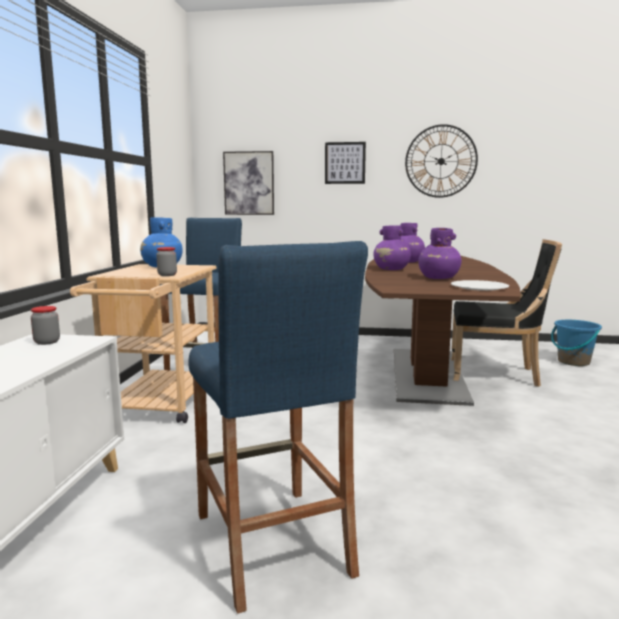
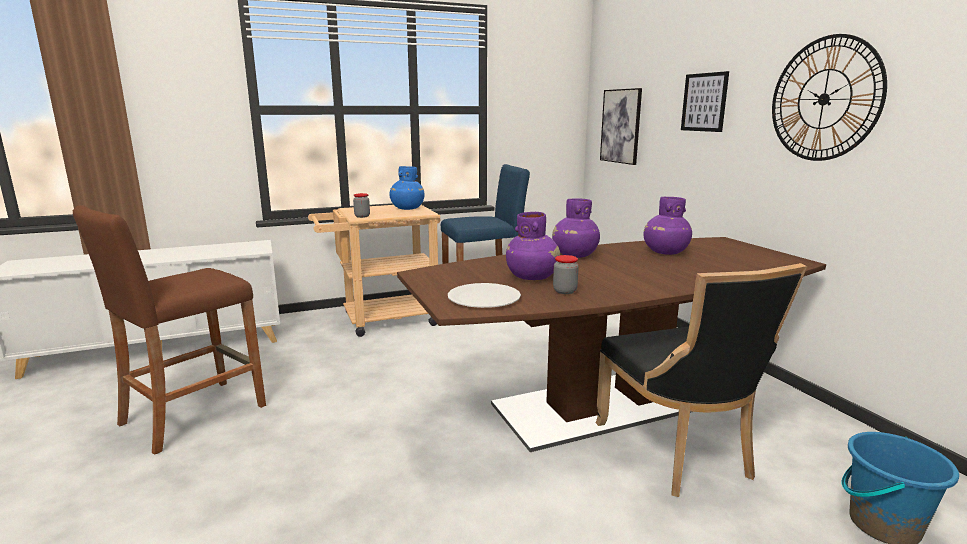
camera: 60 degrees right, 5 degrees up
jar [31,306,60,345] -> jar moved to [553,255,579,294]
blue stool [189,241,368,614] -> brown stool [72,205,266,455]

